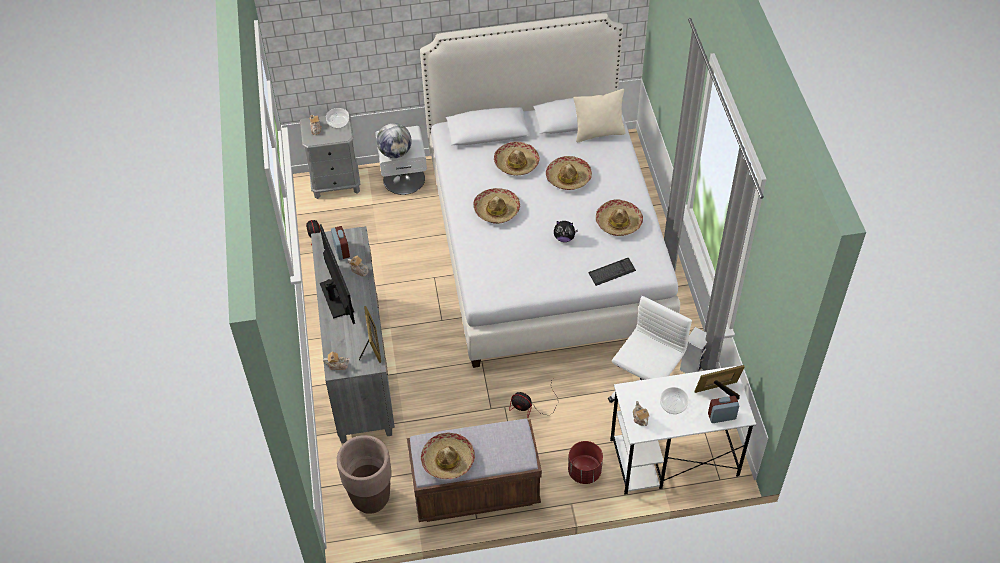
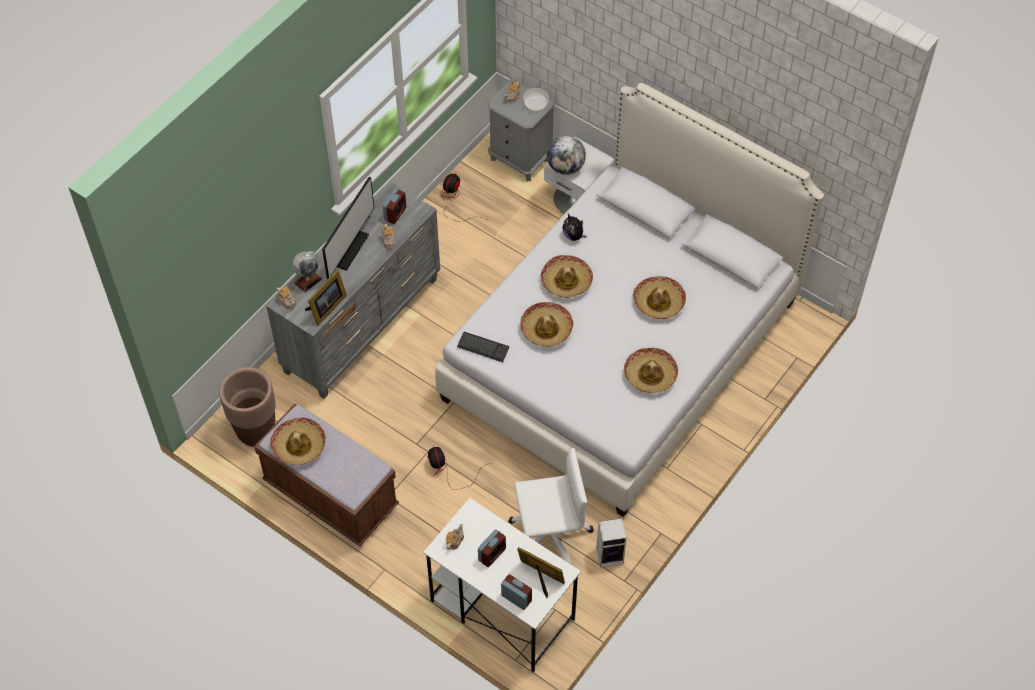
camera: 45 degrees right, 5 degrees up
hat [494,142,540,175] -> hat moved to [520,302,573,347]
plush toy [554,221,578,242] -> plush toy moved to [562,214,586,241]
red planter [568,441,603,484] -> none
beige pillow [573,89,626,142] -> none
keyboard [589,258,636,286] -> keyboard moved to [457,332,509,362]
bowl [660,387,689,414] -> alarm clock [478,529,506,567]
none -> globe [292,251,322,292]

